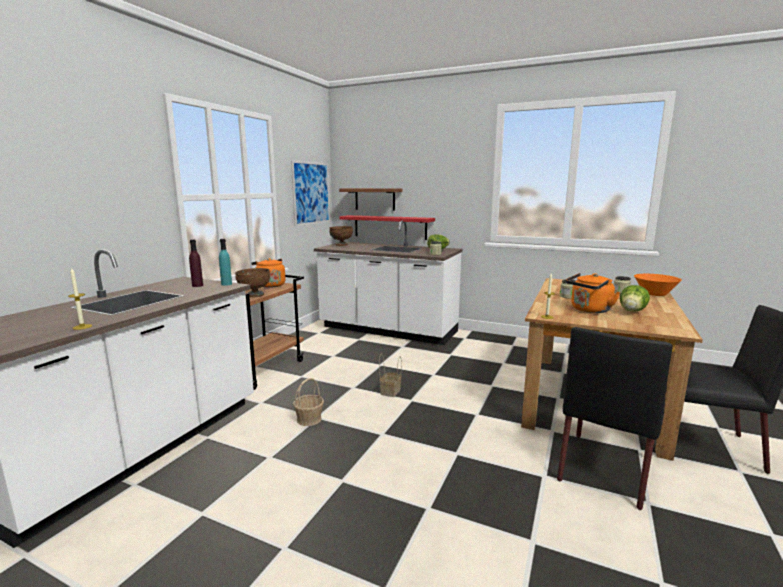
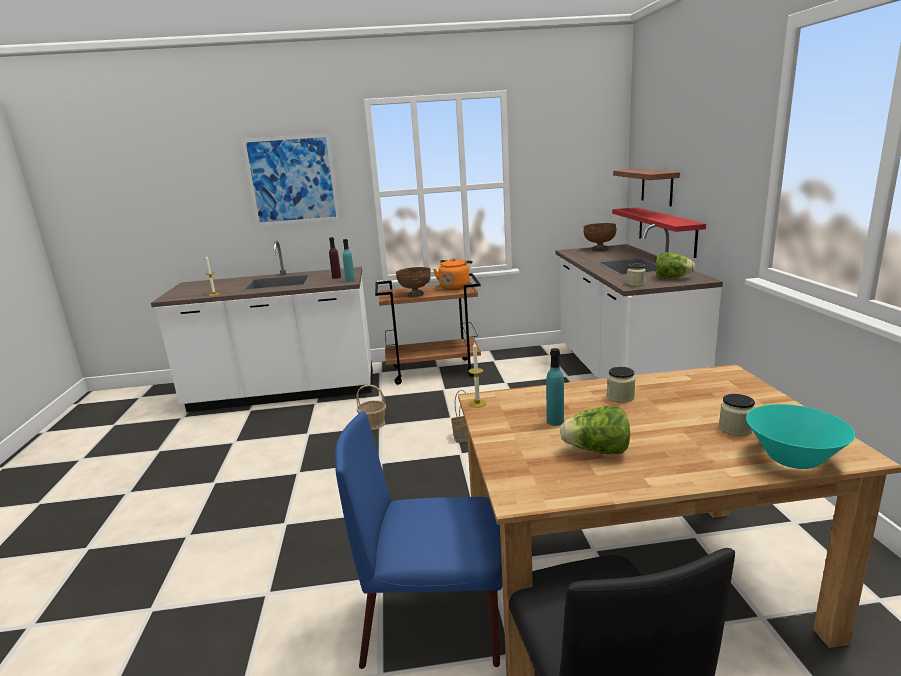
camera: 60 degrees right, 5 degrees up
picture [291,160,330,227] -> picture moved to [242,133,340,226]
black chair [557,327,673,510] -> blue chair [335,411,502,669]
orange kettle [566,273,620,313] -> turquoise bottle [546,348,564,426]
orange bowl [634,274,682,296] -> turquoise bowl [746,404,855,469]

